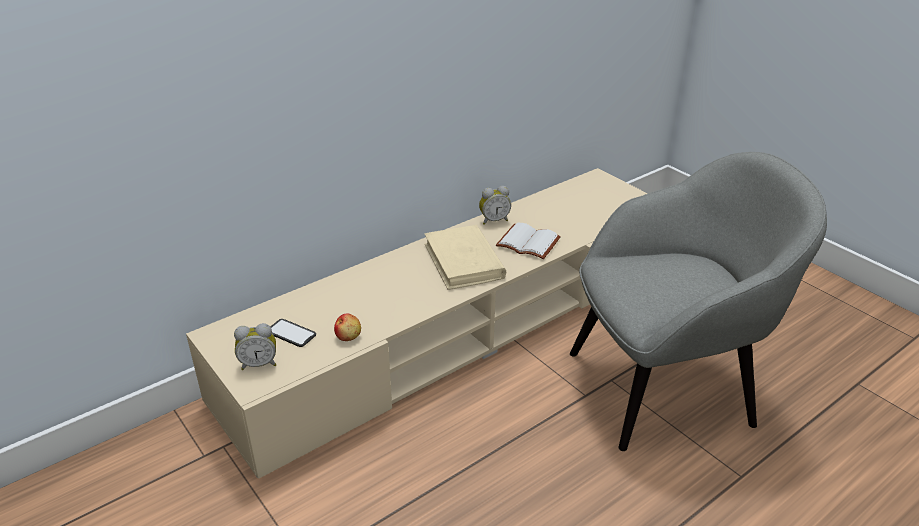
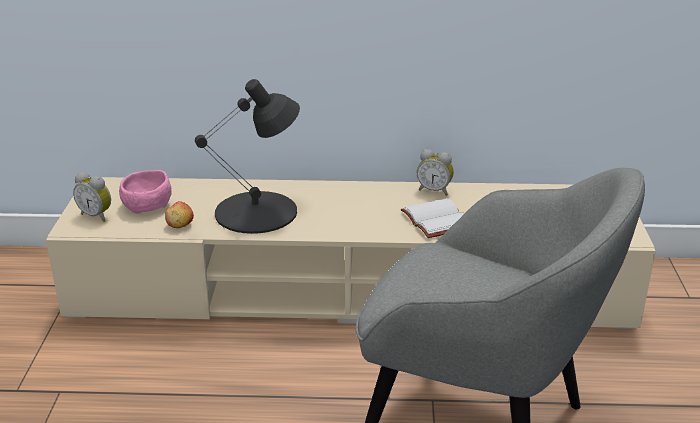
camera: 40 degrees right, 5 degrees down
phone [270,319,316,347] -> pink bowl [119,170,172,214]
beige book [424,225,506,290] -> none
none -> black table lamp [195,79,300,234]

